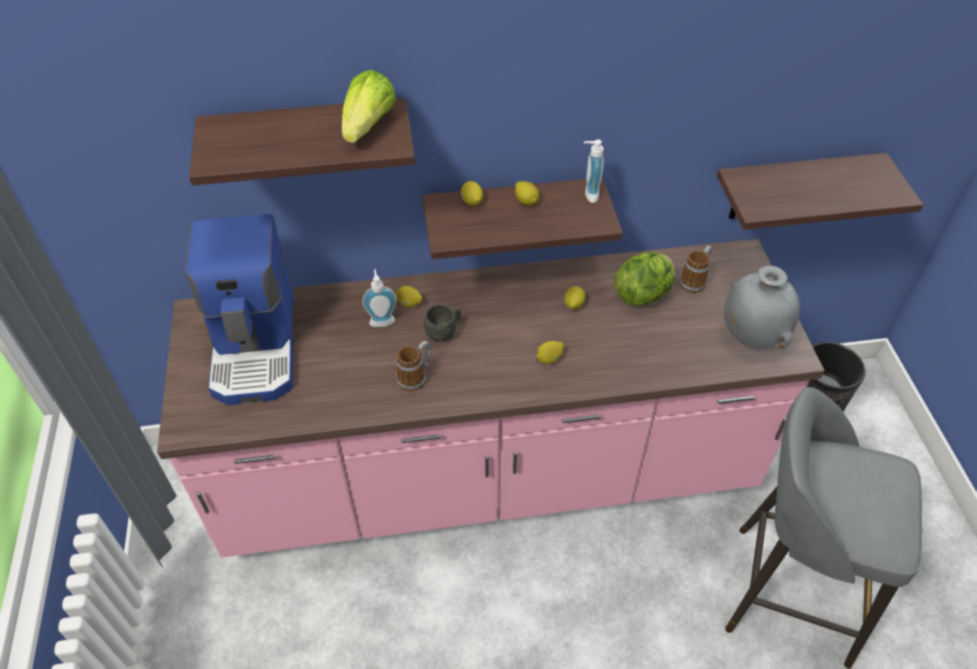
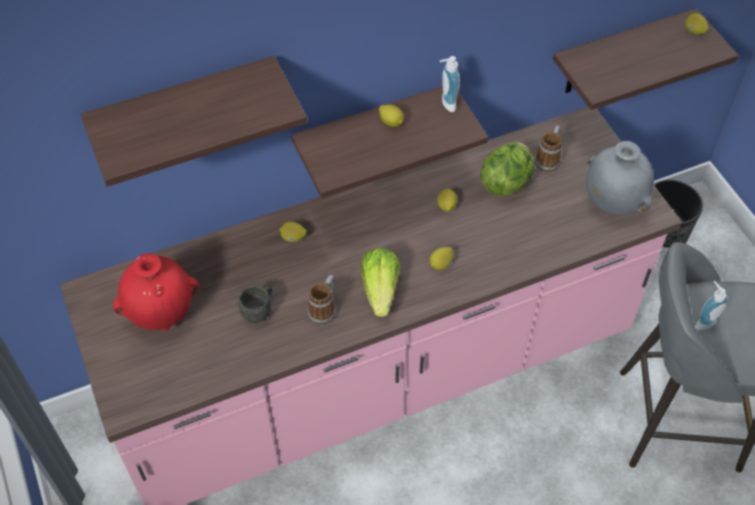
camera: 15 degrees left, 5 degrees up
coffee machine [185,214,294,405] -> red vase [113,253,199,331]
lettuce [342,70,396,143] -> lettuce moved to [361,248,401,317]
soap dispenser [362,269,397,327] -> soap dispenser moved to [695,281,729,330]
grey mug [424,304,461,342] -> grey mug moved to [239,286,272,323]
lemon [461,181,483,206] -> lemon moved to [685,13,709,35]

